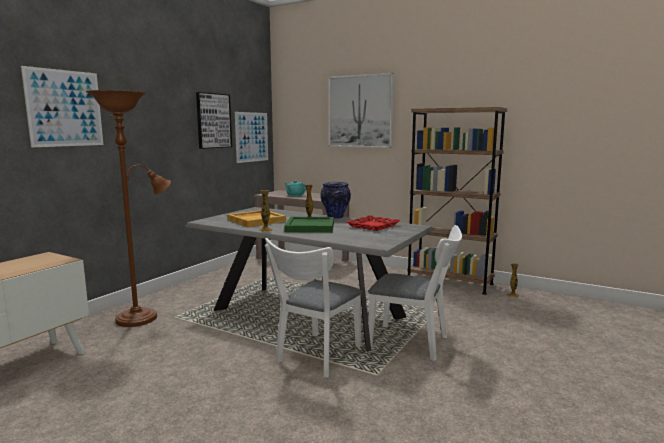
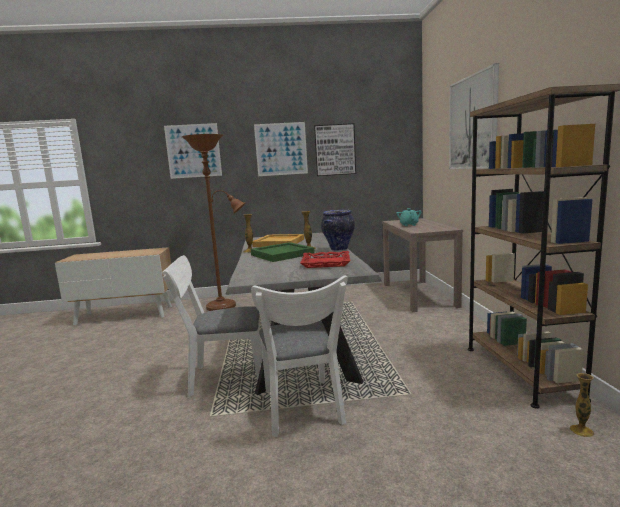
camera: 55 degrees right, 0 degrees up
picture [235,112,268,163] -> picture moved to [254,122,308,176]

